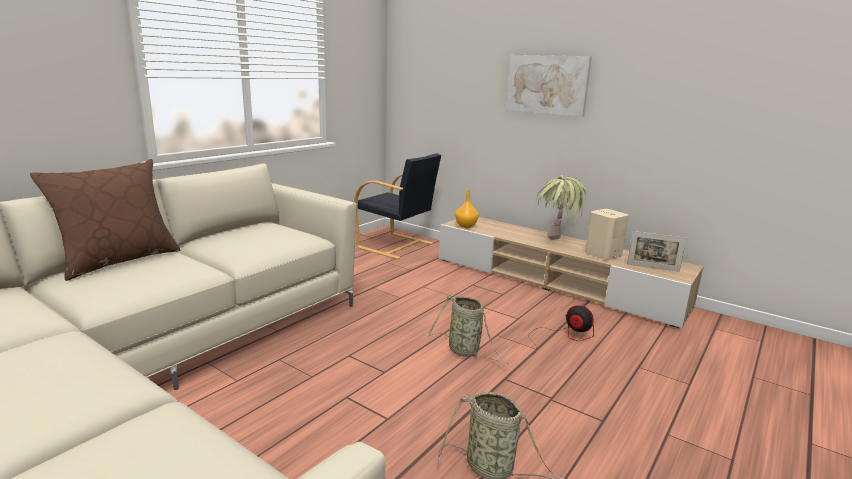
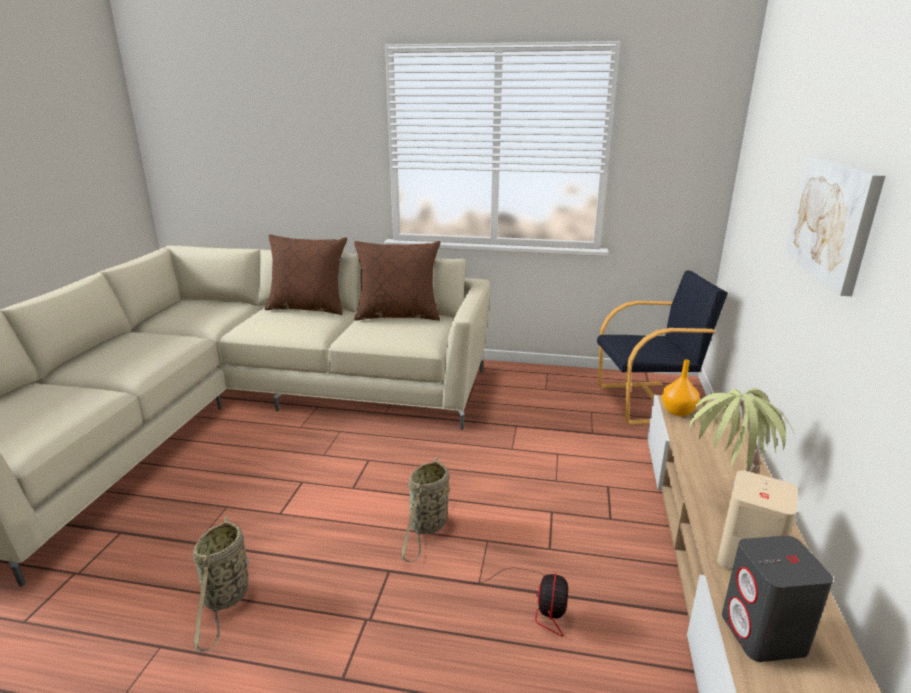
camera: 65 degrees right, 5 degrees up
black armchair [354,153,441,259] -> black armchair turned 105 degrees counterclockwise [597,270,728,425]
picture frame [627,231,686,272] -> grey speaker [722,535,833,662]
none -> brown pillow [354,241,441,321]

